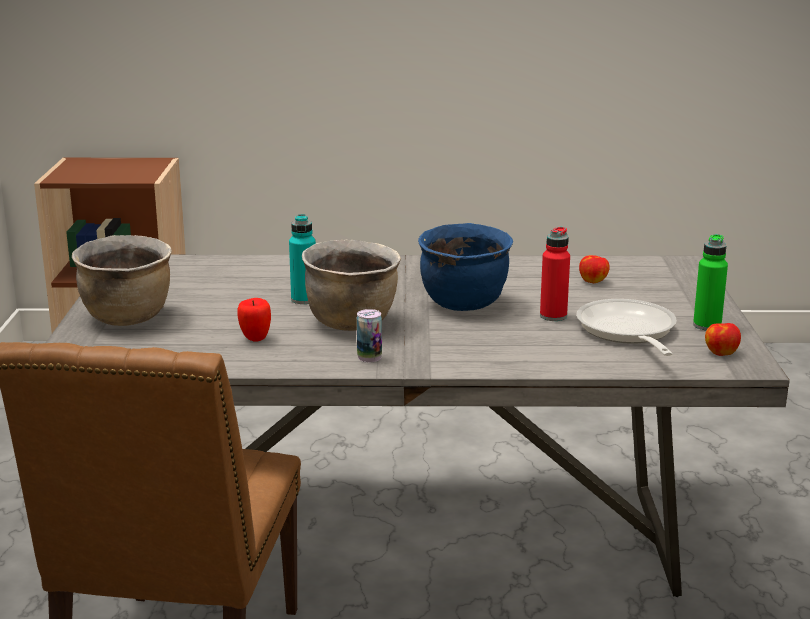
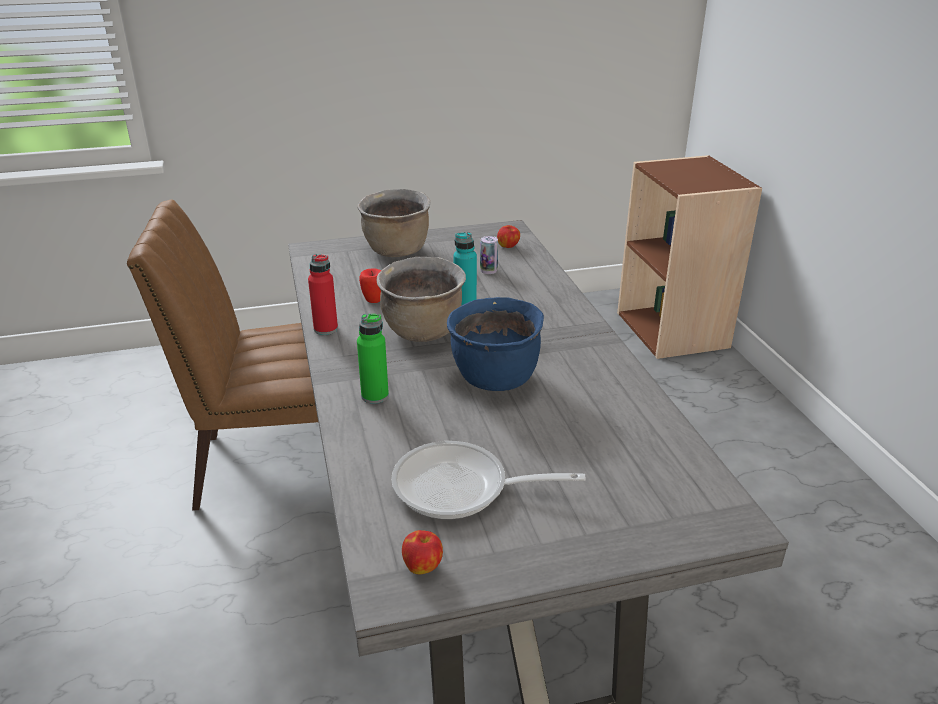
camera: 75 degrees right, 10 degrees up
can [357,309,382,362] -> can moved to [480,236,498,274]
red bottle [540,227,570,321] -> red bottle moved to [308,254,338,335]
frying pan [577,299,677,356] -> frying pan turned 150 degrees counterclockwise [391,441,585,519]
apple [579,255,610,283] -> apple moved to [497,225,520,248]
green bottle [693,234,728,331] -> green bottle moved to [357,314,389,404]

